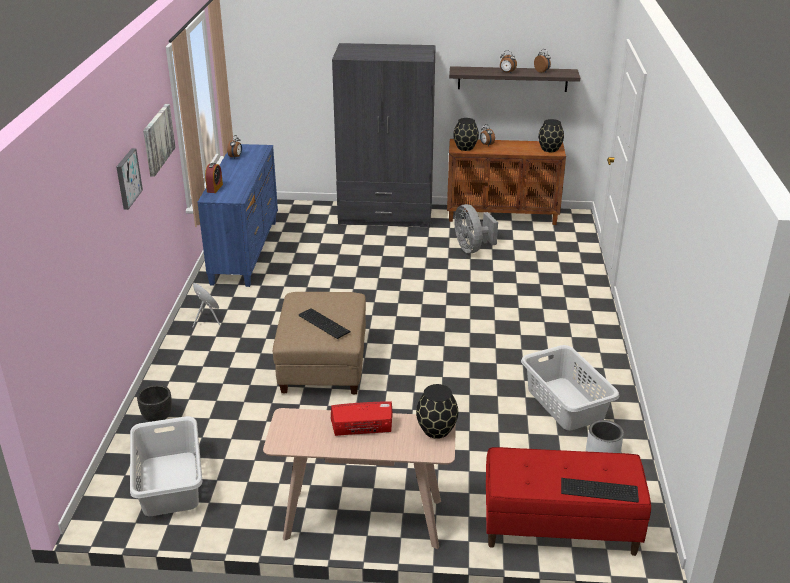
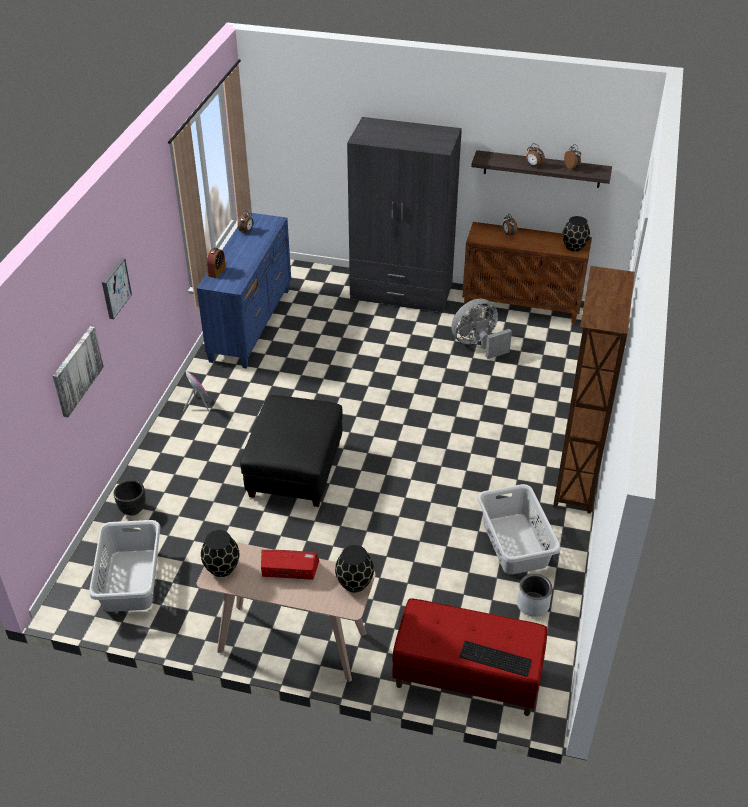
camera: 10 degrees right, 10 degrees up
picture [143,104,176,177] -> picture moved to [53,326,104,417]
beige ottoman [273,292,366,395] -> black ottoman [240,395,343,507]
keyboard [298,308,351,339] -> none
black vase [453,118,479,151] -> black vase moved to [201,530,239,577]
grey fan [454,204,498,253] -> grey fan turned 75 degrees clockwise [451,299,512,359]
none -> brown bookcase [553,266,635,514]

